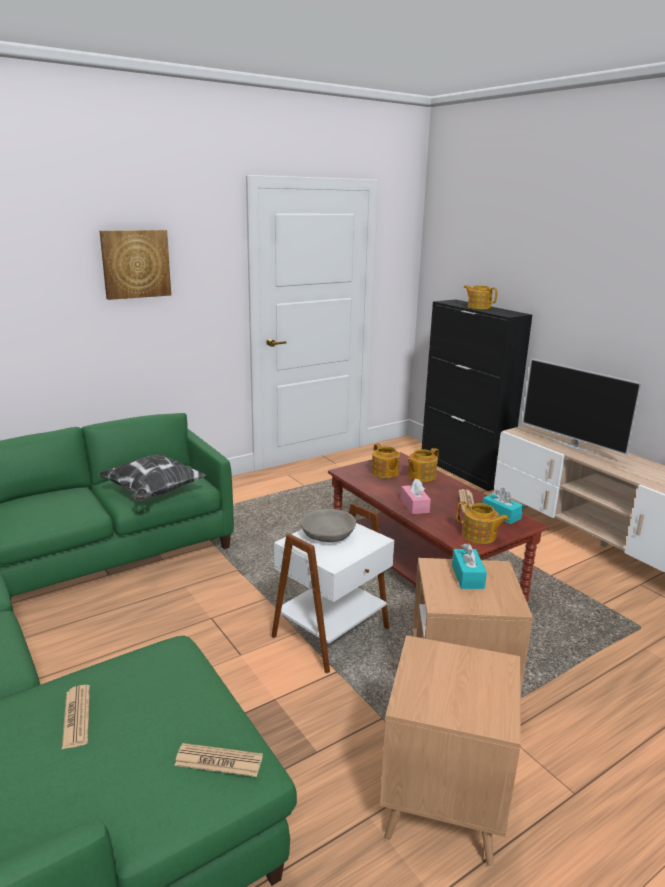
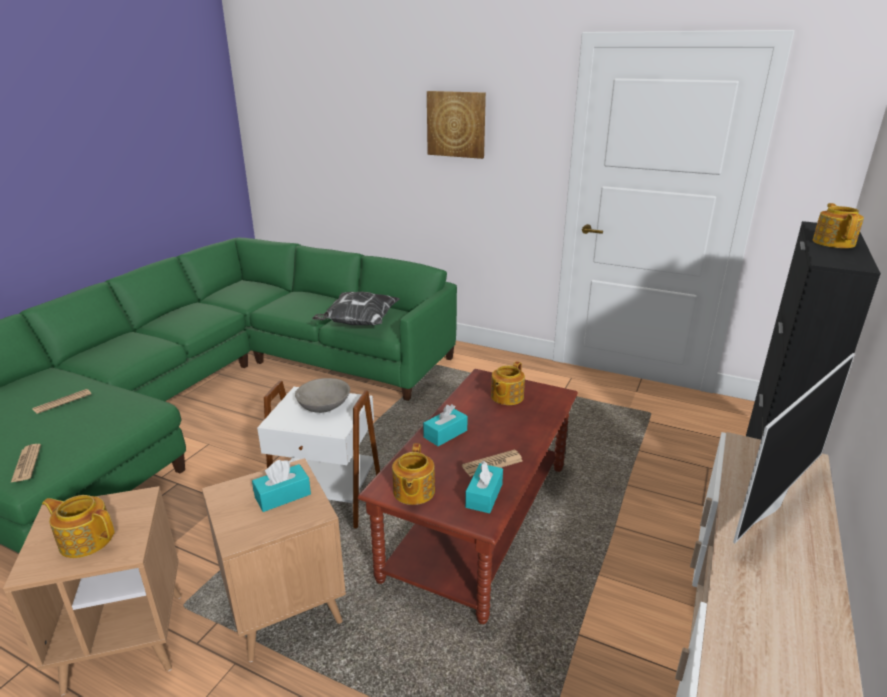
camera: 60 degrees right, 5 degrees up
pink tissue box [401,479,431,514] -> turquoise tissue box [423,404,468,446]
teapot [408,448,439,482] -> teapot moved to [42,495,114,558]
television [522,358,642,455] -> television turned 150 degrees counterclockwise [733,353,855,543]

